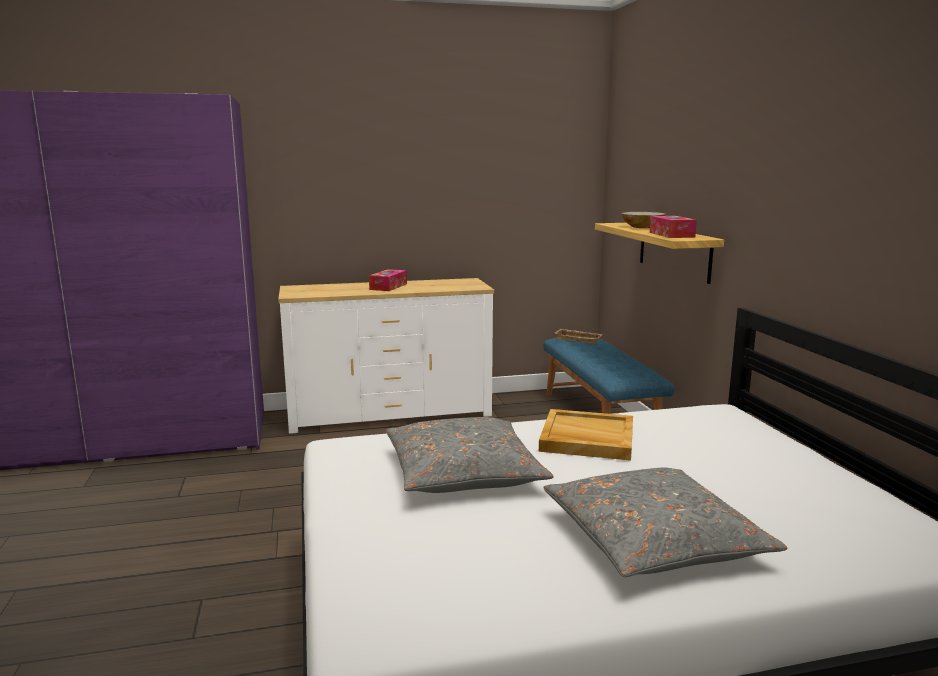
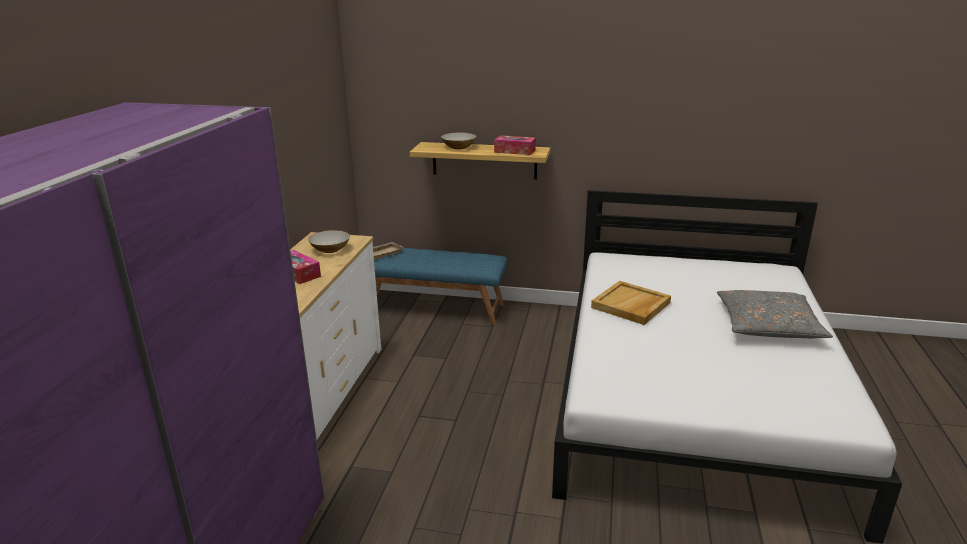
camera: 65 degrees left, 10 degrees up
grey pillow [386,417,554,493] -> none
none -> bowl [308,230,350,253]

